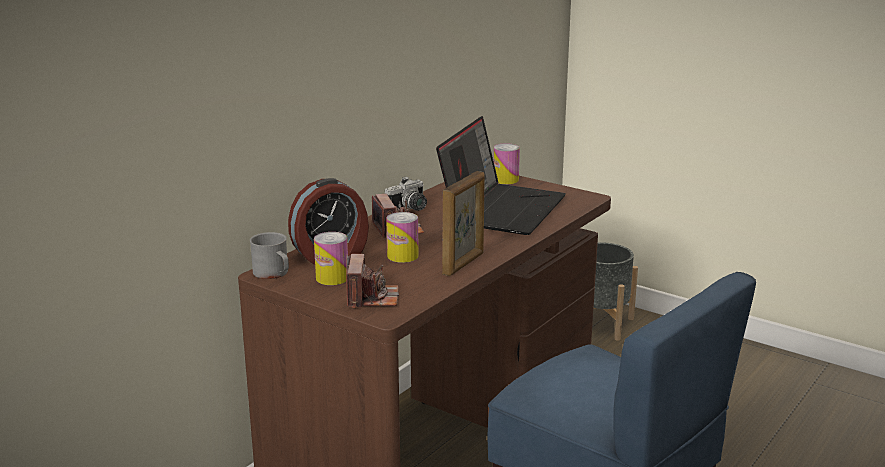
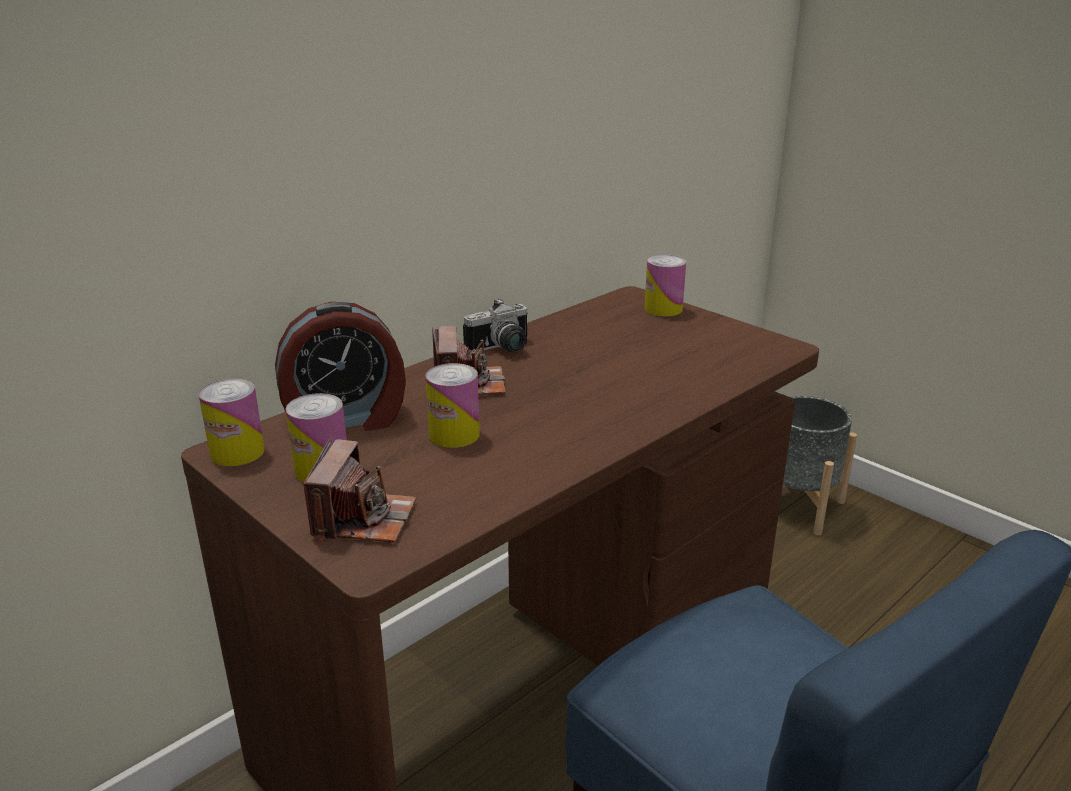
camera: 10 degrees right, 5 degrees up
grey mug [250,232,289,279] -> can [198,379,264,466]
laptop [436,116,566,235] -> none
picture frame [442,171,485,276] -> none

